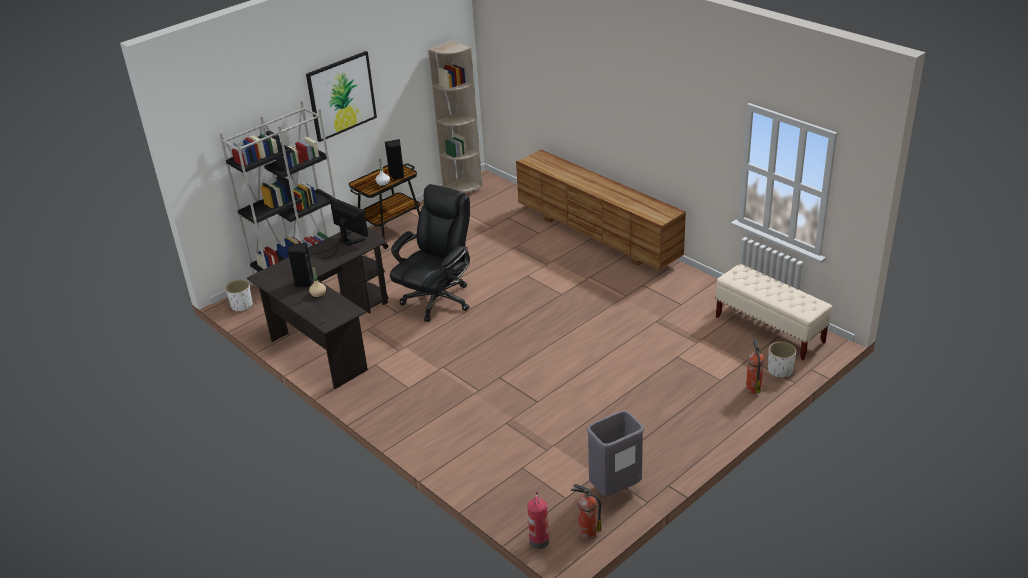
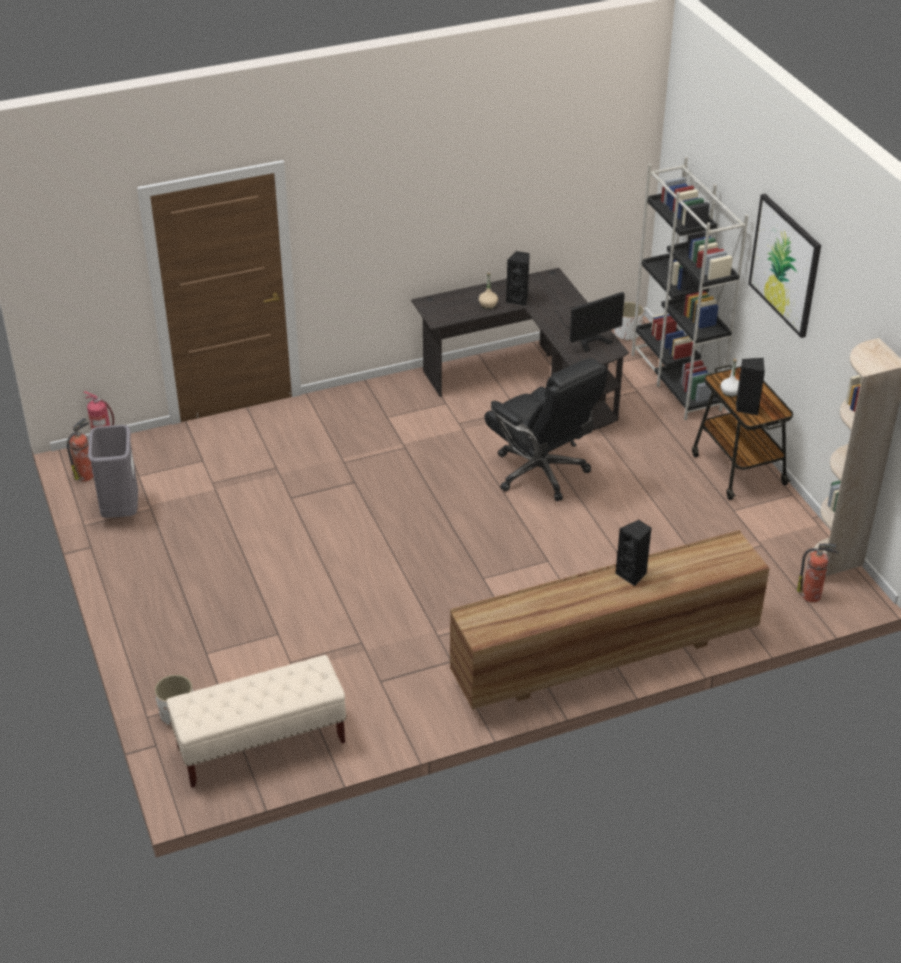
camera: 110 degrees right, 5 degrees up
fire extinguisher [746,338,764,394] -> fire extinguisher moved to [797,544,839,602]
none -> black speaker [615,520,652,586]

